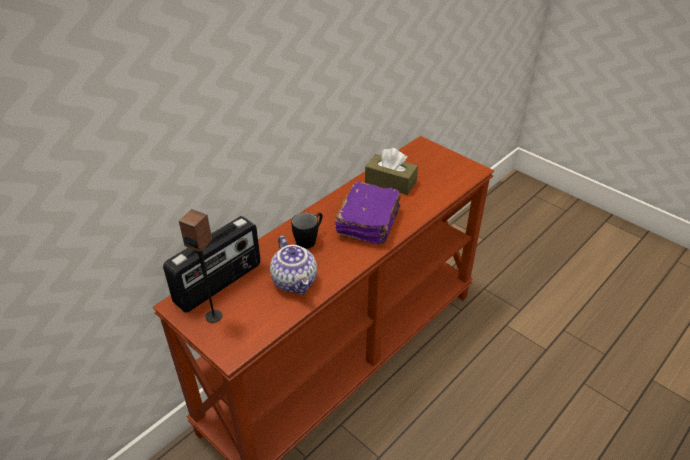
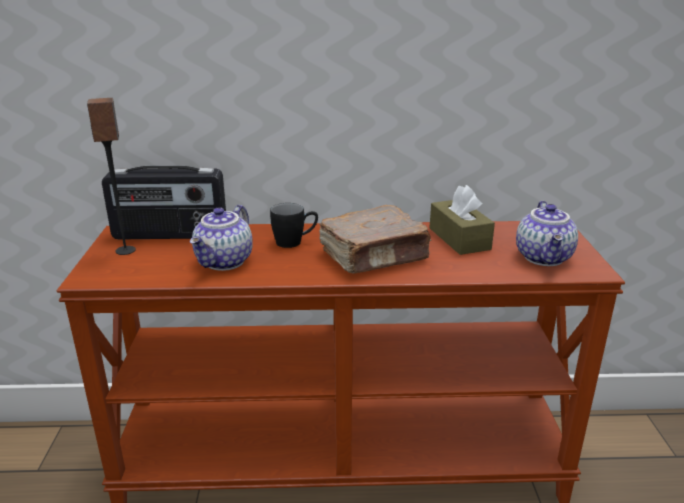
camera: 45 degrees right, 15 degrees down
purple book [335,182,401,244] -> brown book [319,205,431,274]
none -> teapot [516,201,578,266]

